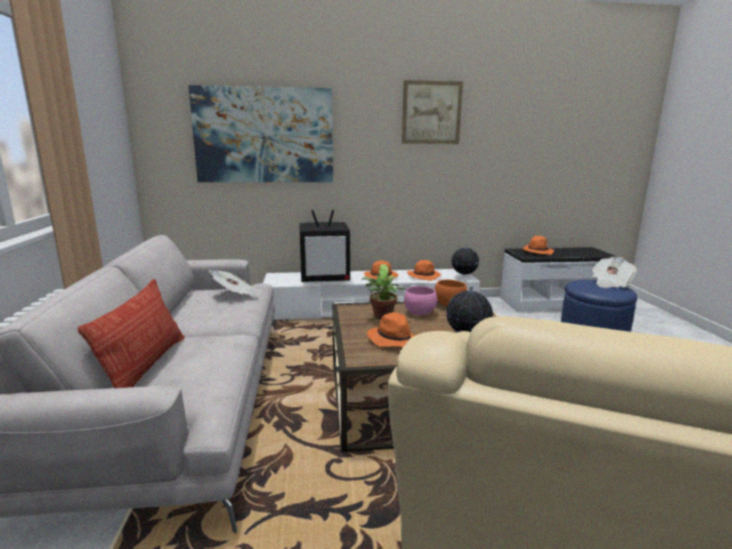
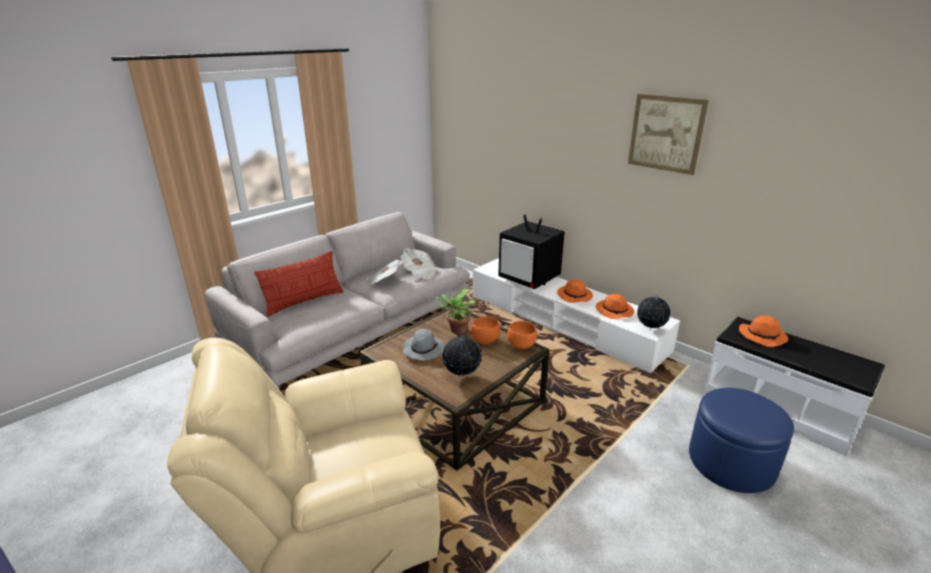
camera: 50 degrees right, 10 degrees up
picture [188,85,333,182] -> none
orange hat [367,312,415,347] -> grey hat [403,329,444,360]
pink bowl [404,286,437,316] -> orange bowl [471,316,500,345]
newspaper [592,257,637,288] -> newspaper moved to [366,260,402,286]

